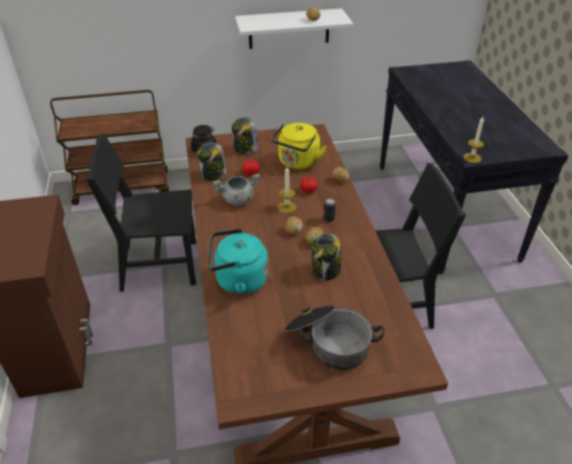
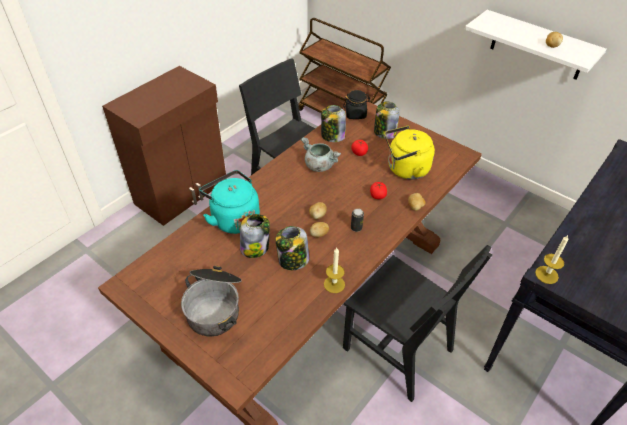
camera: 50 degrees right, 5 degrees up
candle [278,167,296,213] -> candle moved to [324,248,345,293]
none -> jar [240,214,270,258]

